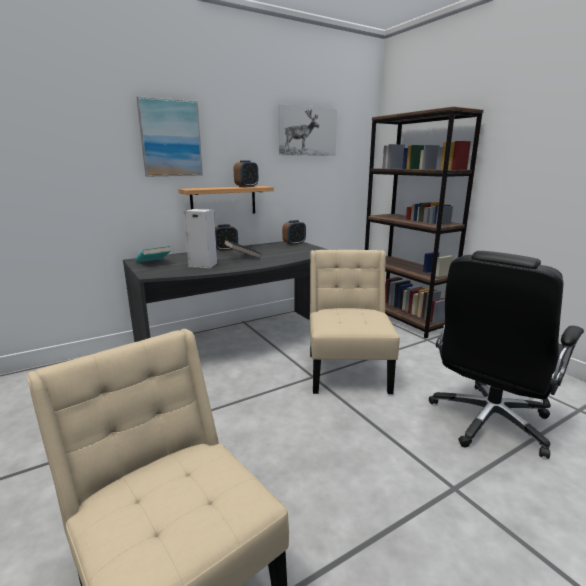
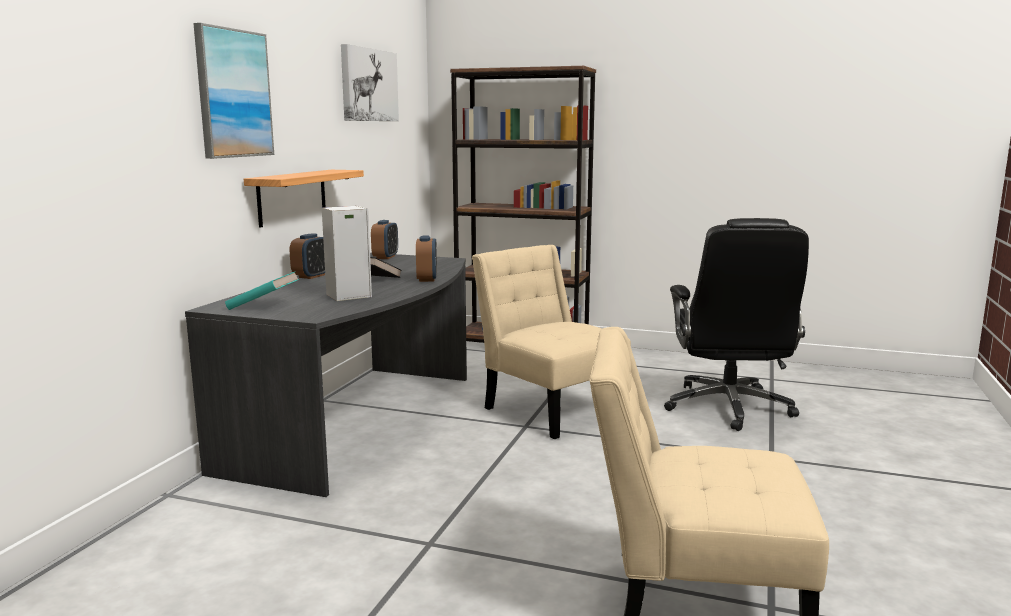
camera: 40 degrees left, 5 degrees down
alarm clock [234,160,258,187] -> alarm clock moved to [416,236,437,282]

